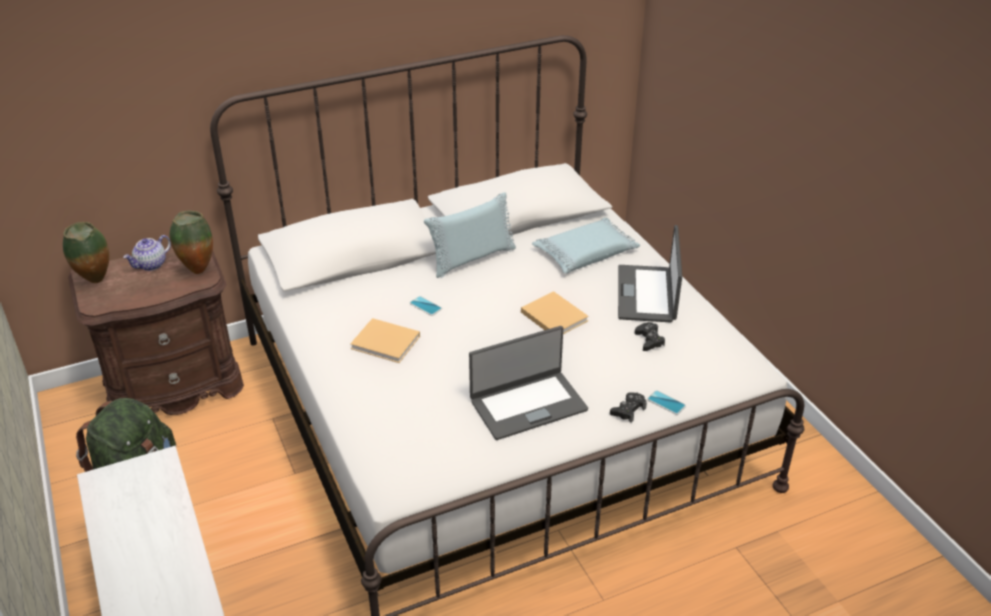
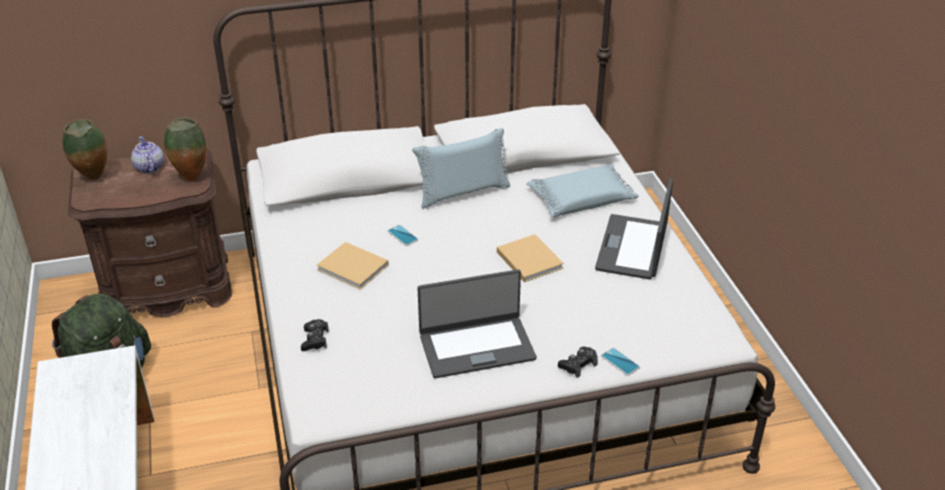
camera: 10 degrees right, 0 degrees up
teapot [123,235,171,271] -> teapot turned 105 degrees clockwise [131,136,164,173]
black game controller [635,322,665,351] -> black game controller moved to [301,319,329,351]

